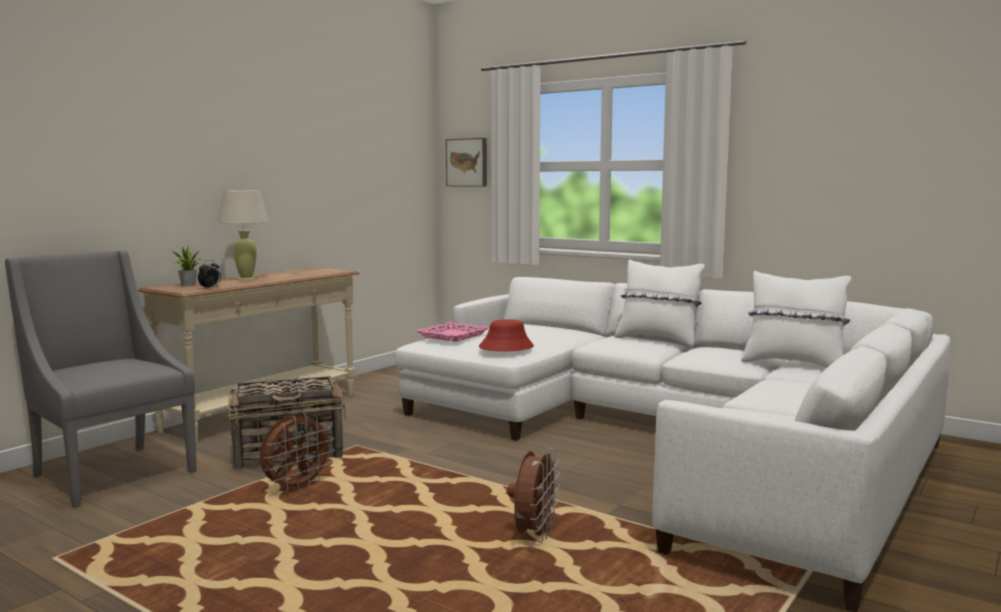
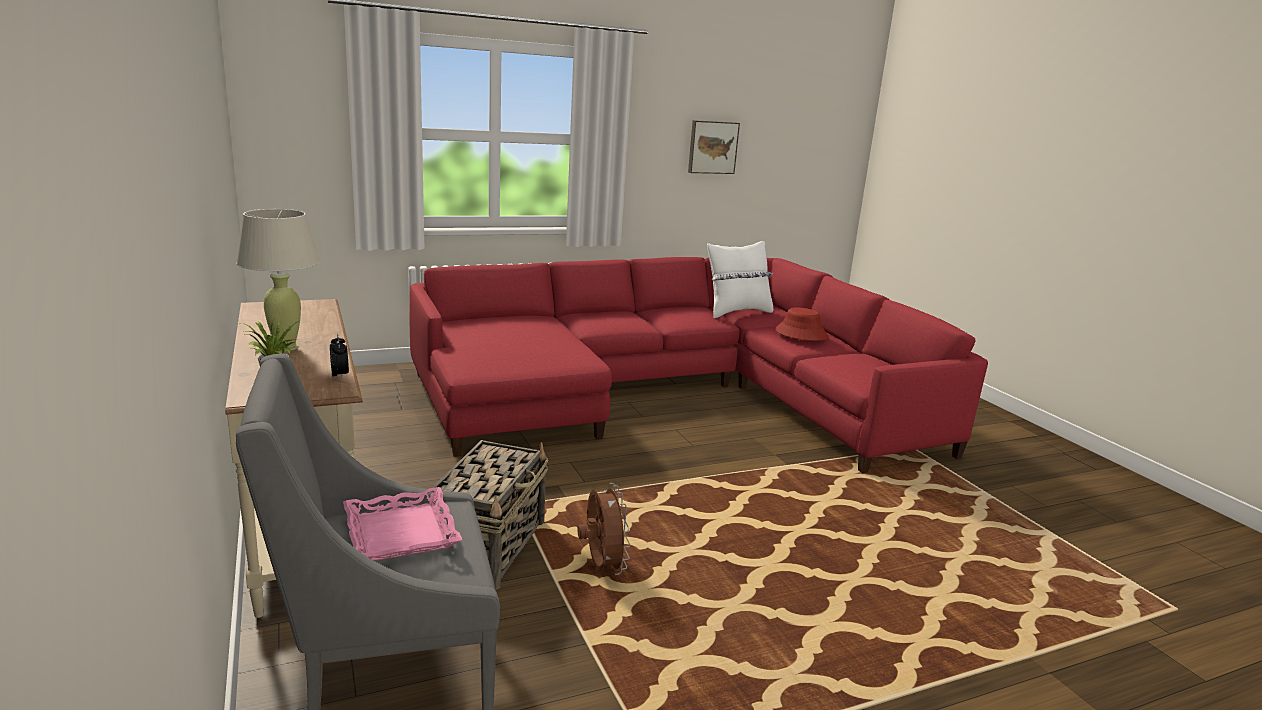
camera: 60 degrees left, 10 degrees up
white sofa [395,277,951,612] -> red sofa [409,257,988,473]
pink tray [417,322,489,342] -> pink tray moved to [343,487,462,561]
picture [446,138,487,187] -> picture moved to [688,120,740,174]
red hat [479,320,534,351] -> red hat moved to [775,308,829,341]
brown fan [508,448,560,542] -> none
white pillow [615,259,705,347] -> none

